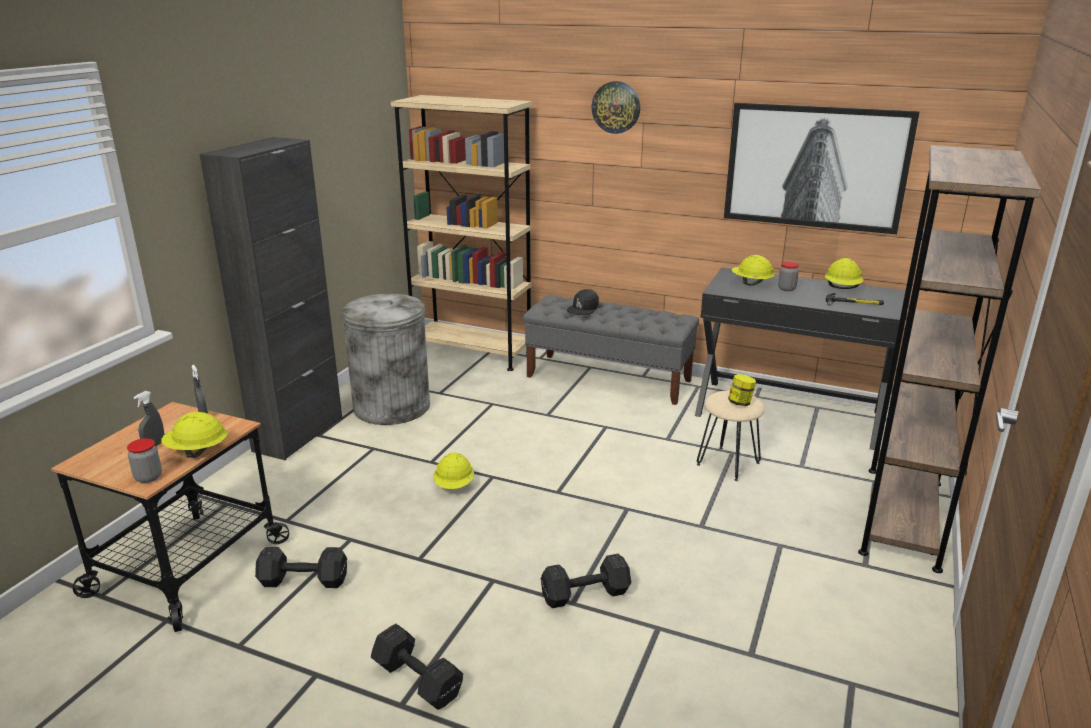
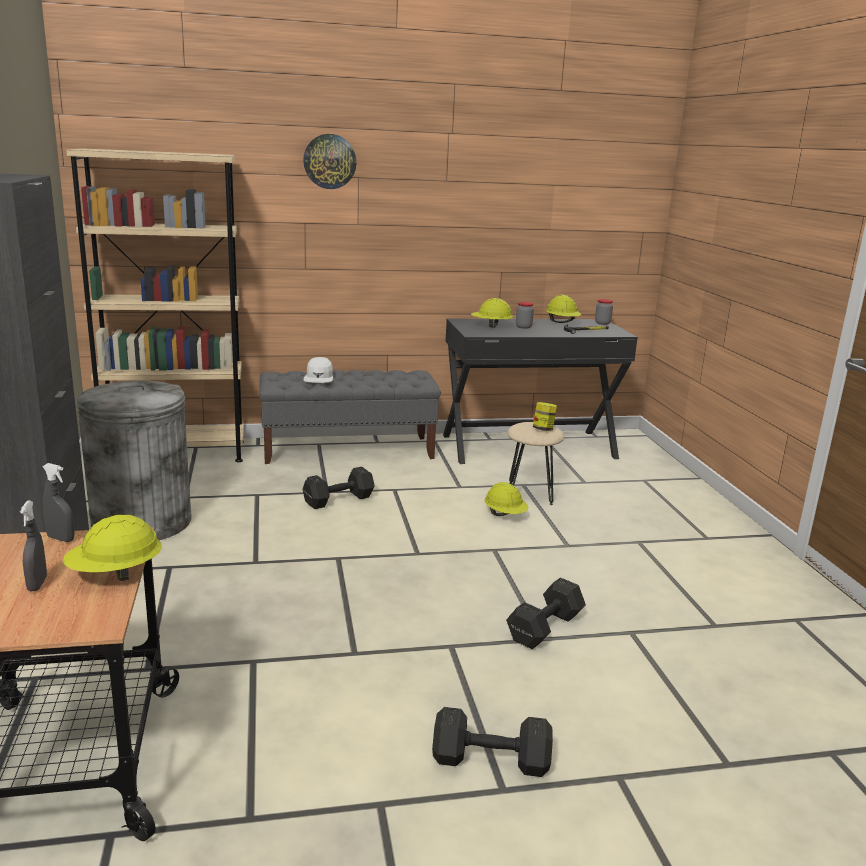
camera: 35 degrees left, 5 degrees down
jar [127,438,162,483] -> jar moved to [595,299,613,325]
black dumbbell [255,547,347,588] -> black dumbbell moved to [303,467,375,509]
yellow hard hat [433,453,474,489] -> yellow hard hat moved to [484,482,529,516]
black cap [567,289,599,315] -> white cap [303,357,333,383]
picture [724,103,920,234] -> none
brown bookcase [858,145,1042,573] -> none

